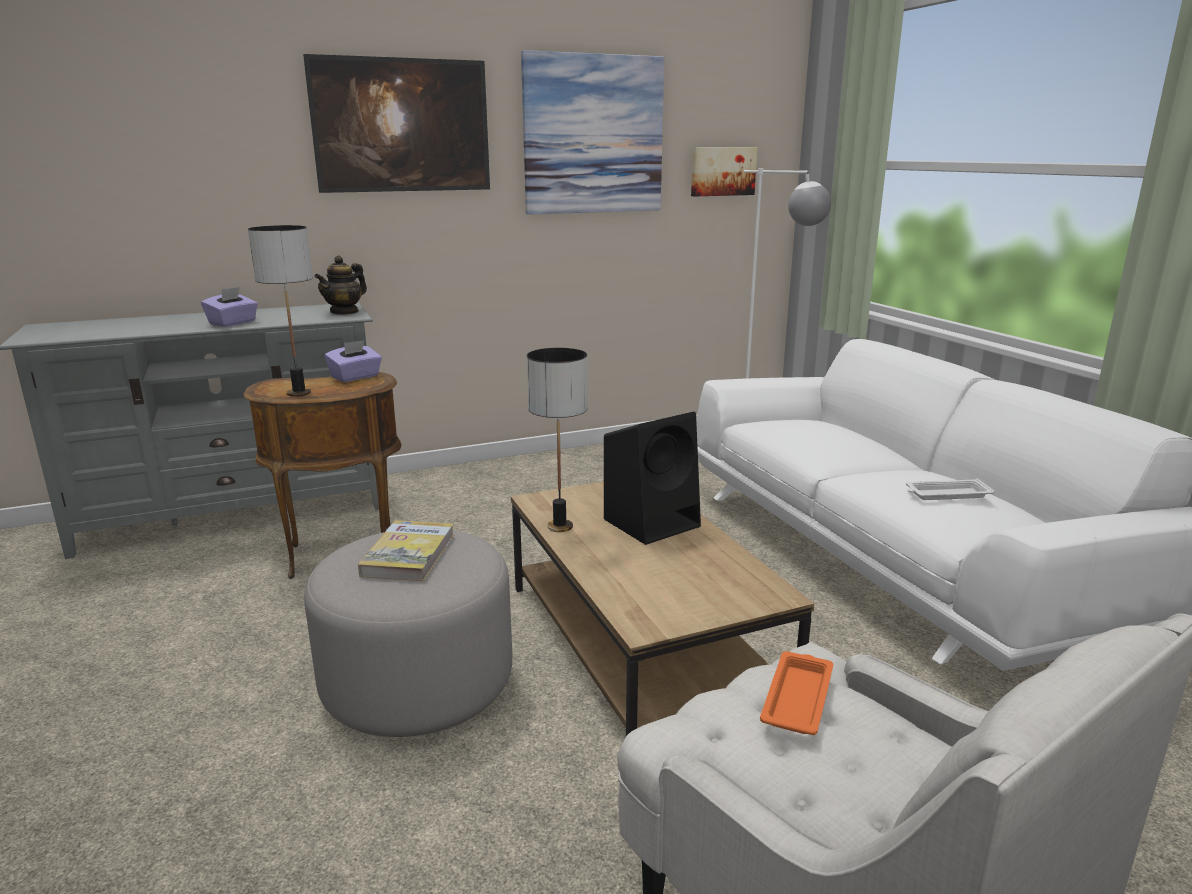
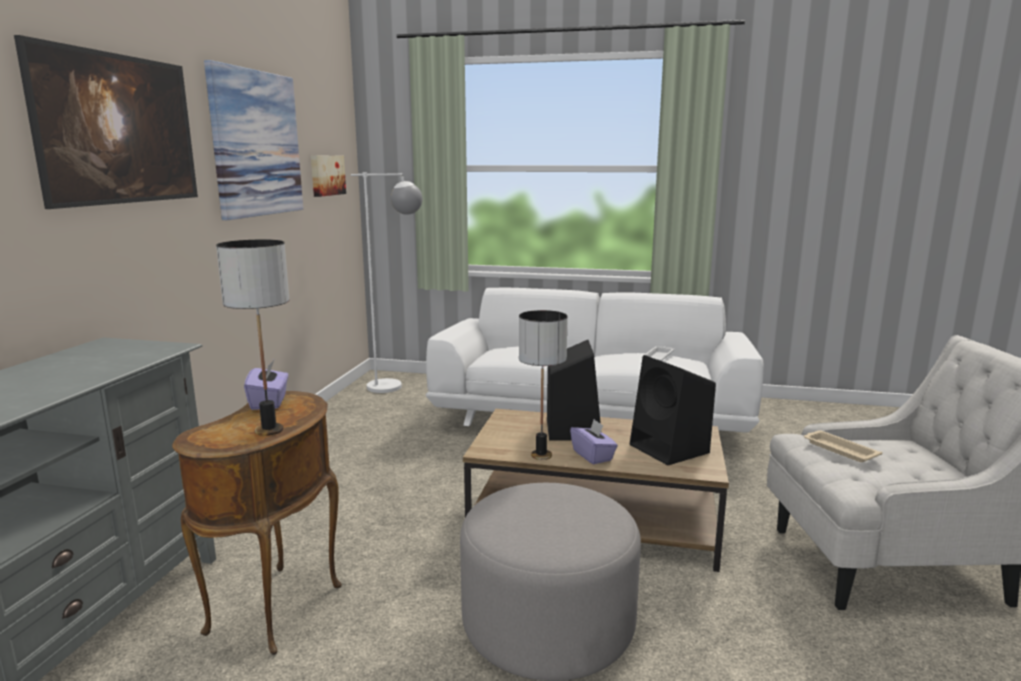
camera: 55 degrees left, 5 degrees down
purple tissue box [201,287,258,327] -> purple tissue box moved to [570,419,618,464]
teapot [314,255,367,315] -> none
book [358,520,454,581] -> none
orange tray [760,651,833,735] -> beige tray [804,430,882,462]
none -> black speaker [630,355,716,465]

